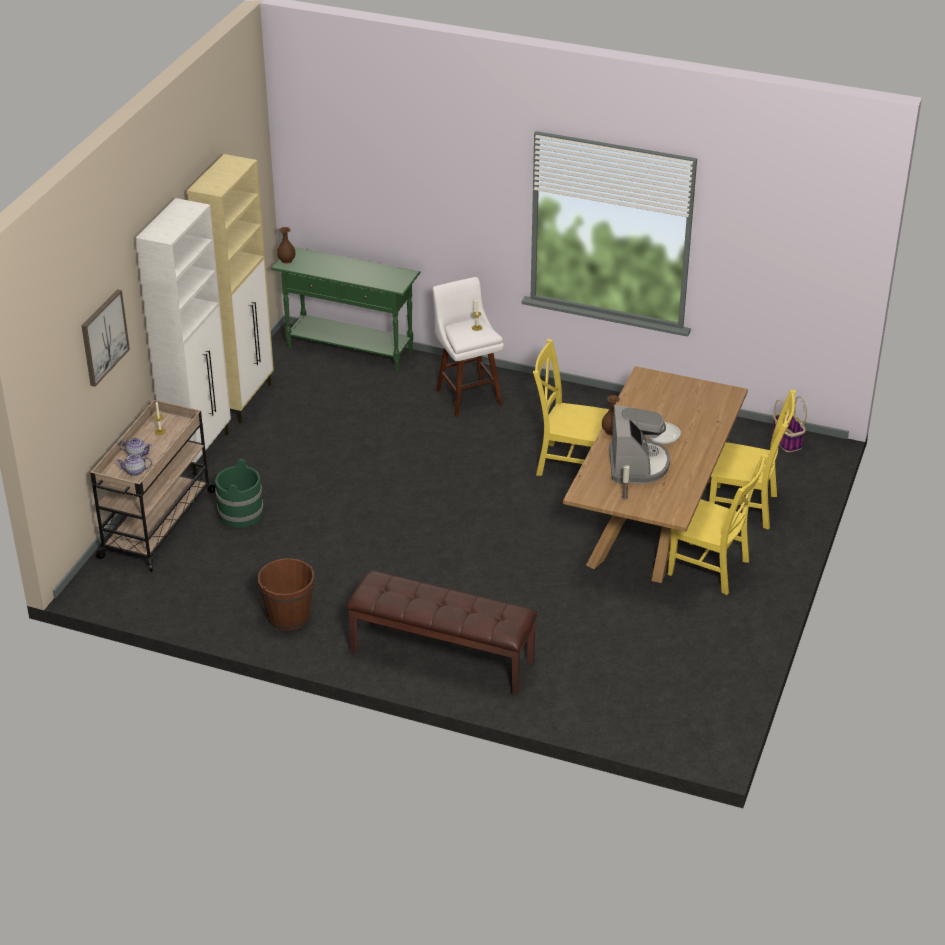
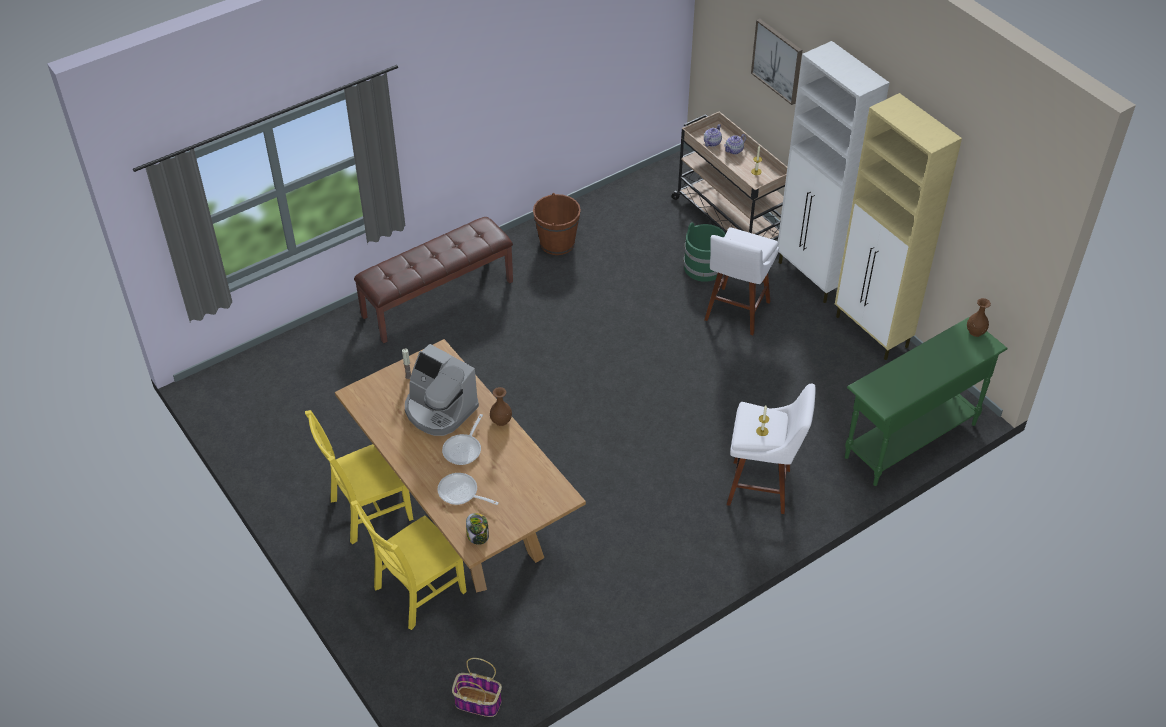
camera: 125 degrees right, 10 degrees up
yellow chair [533,339,609,476] -> none
none -> frying pan [437,473,499,505]
none -> jar [466,513,489,545]
none -> white stool [705,227,779,335]

